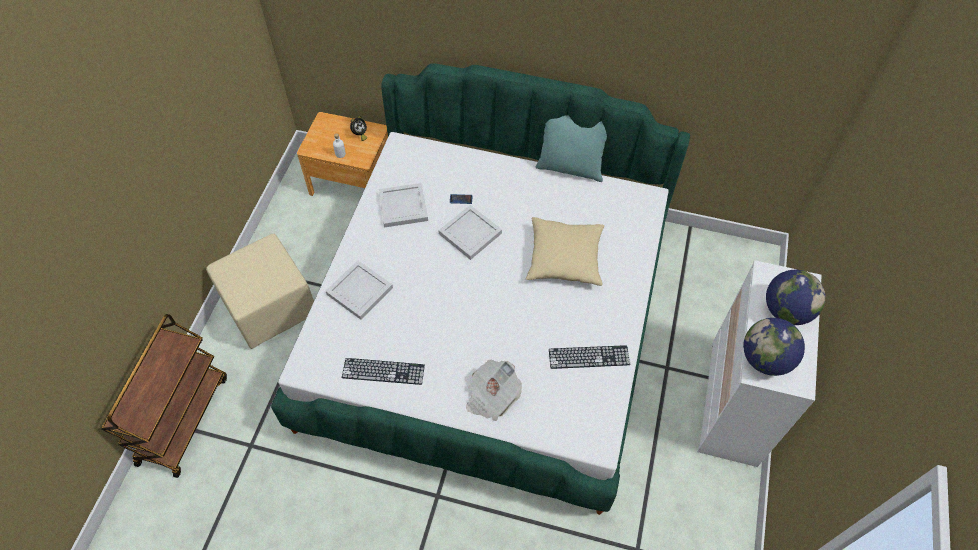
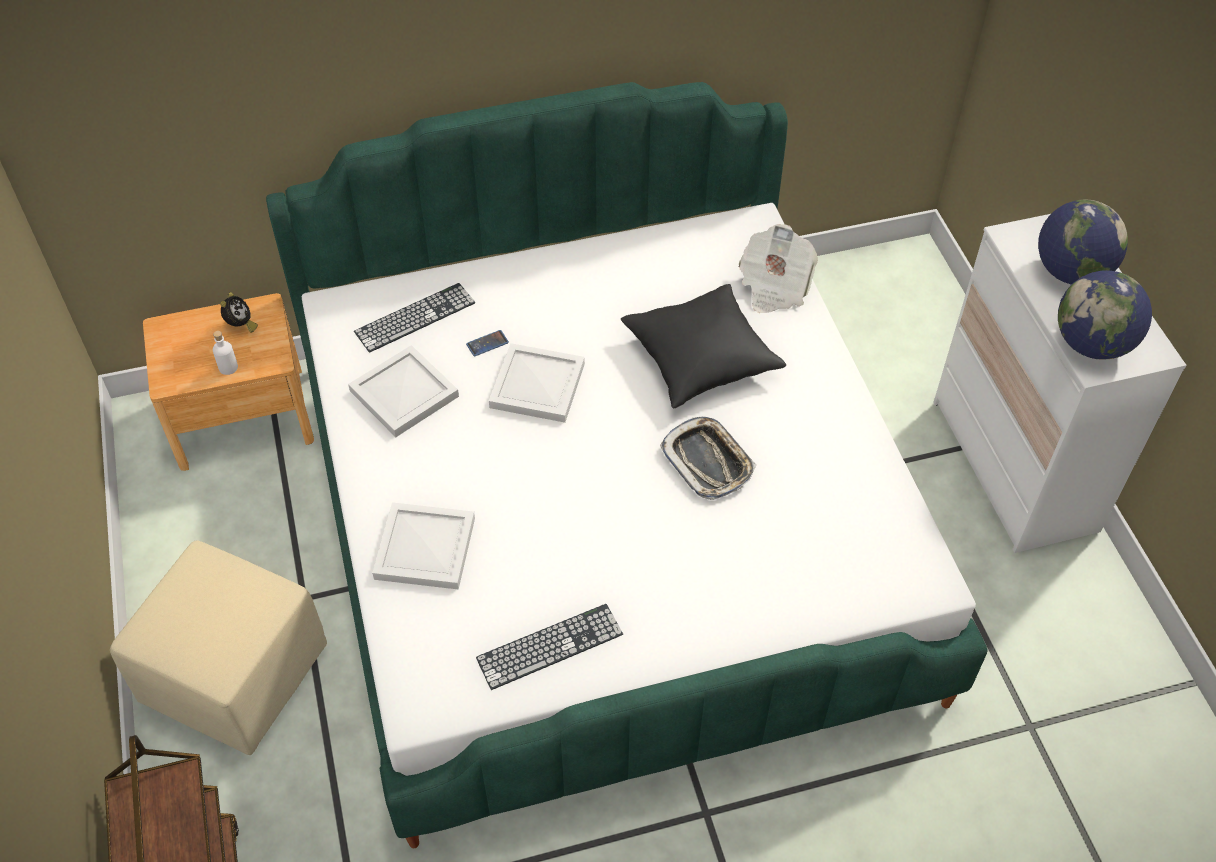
camera: 30 degrees left, 5 degrees down
newspaper [466,360,522,421] -> newspaper moved to [739,224,818,313]
beige pillow [526,217,604,286] -> black pillow [621,284,786,409]
turquoise pillow [535,115,607,182] -> none
keyboard [549,345,630,369] -> keyboard moved to [354,283,475,353]
none -> tray [660,417,756,500]

